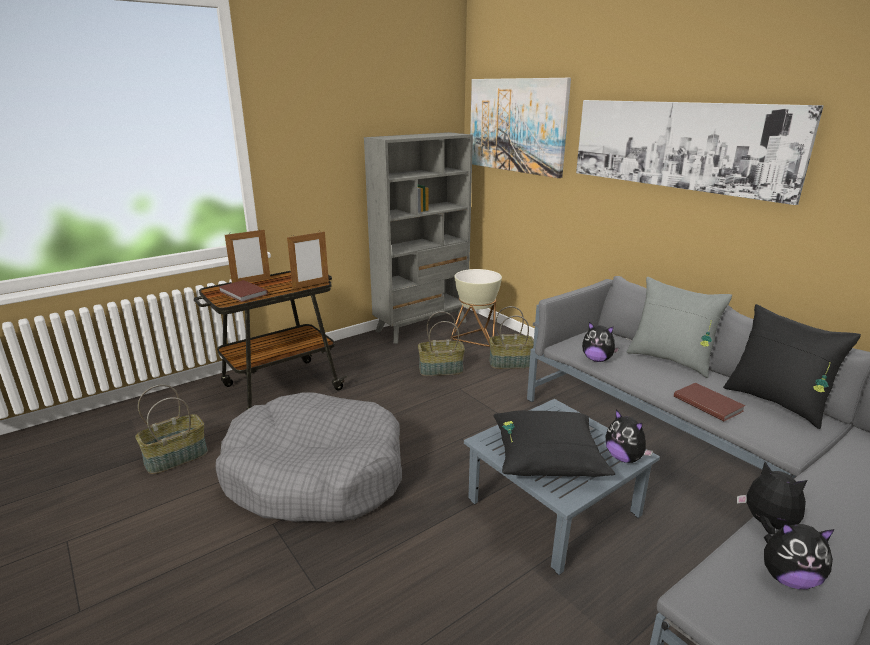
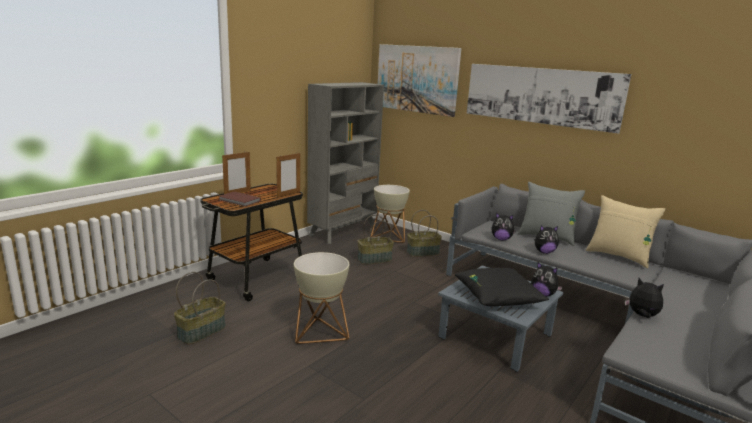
camera: 15 degrees left, 5 degrees down
grey dog bed [216,392,402,522] -> planter [294,252,350,344]
brown book [674,383,746,421] -> none
black pillow [723,304,861,429] -> beige pillow [586,195,665,268]
plush toy [764,523,835,589] -> plush toy moved to [534,225,559,254]

